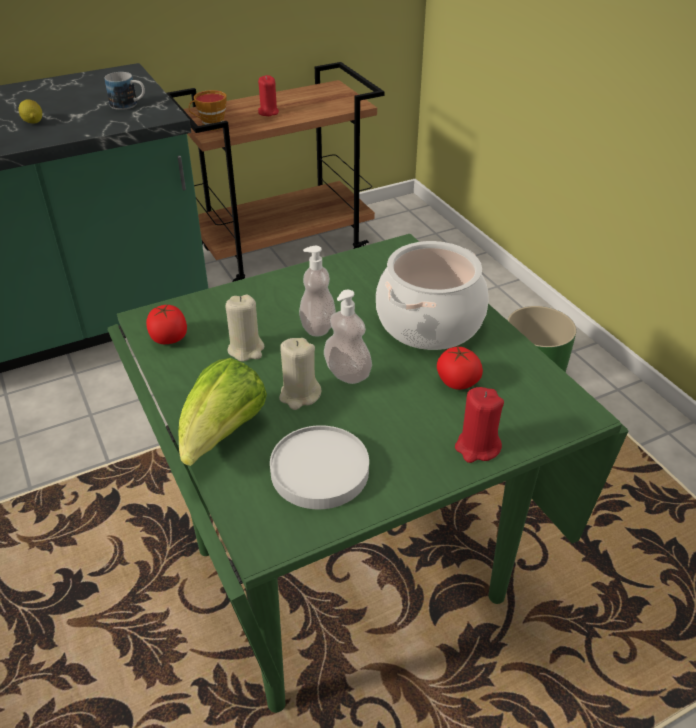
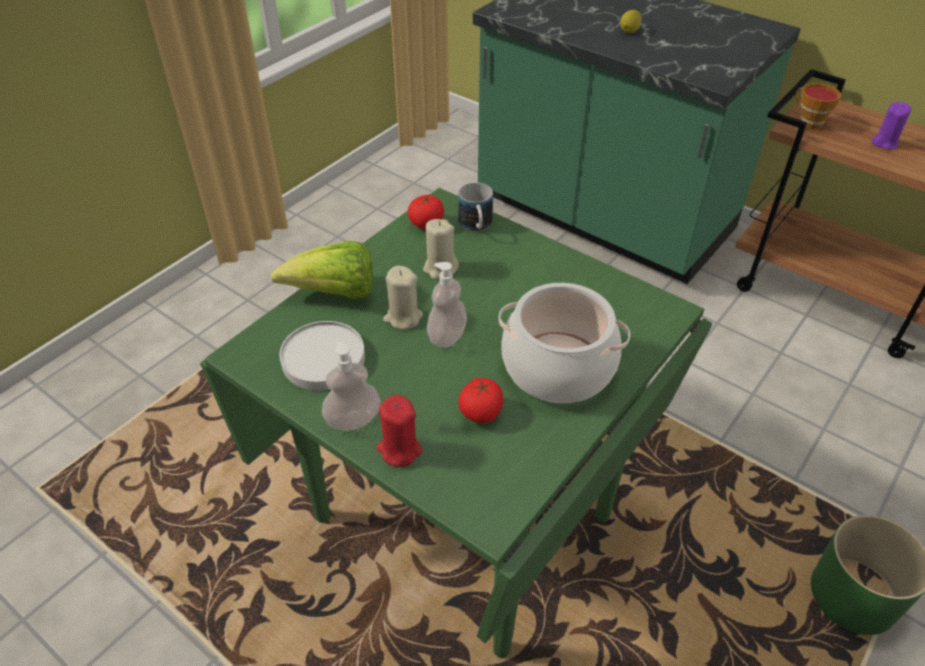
camera: 65 degrees right, 5 degrees up
mug [105,72,145,110] -> mug moved to [458,182,493,232]
red candle [258,75,279,116] -> purple candle [871,102,911,150]
soap dispenser [299,246,336,337] -> soap dispenser moved to [322,342,381,431]

